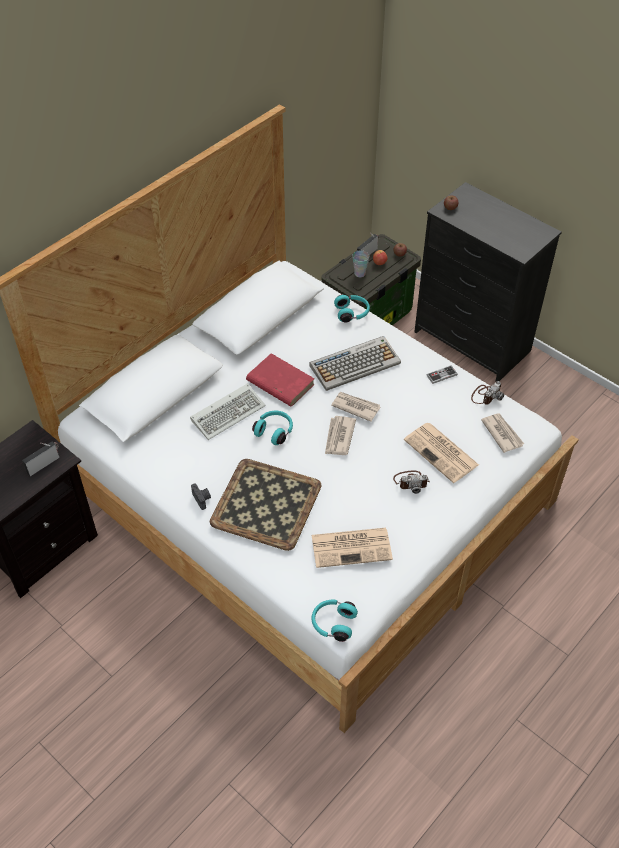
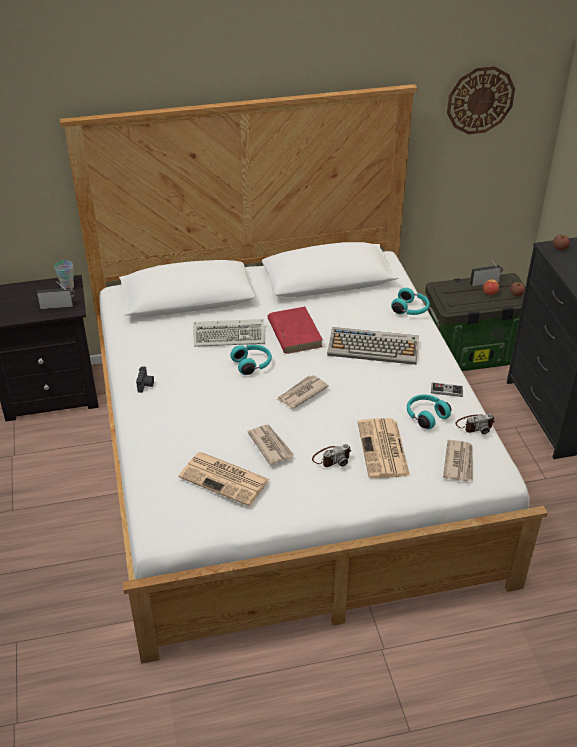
camera: 35 degrees right, 10 degrees down
tray [210,459,322,551] -> none
turquoise headphones [312,600,358,642] -> turquoise headphones moved to [407,394,451,429]
newspaper [331,392,380,422] -> newspaper moved to [248,425,294,465]
cup [352,250,369,277] -> cup moved to [54,260,74,289]
camera [393,471,430,494] -> camera turned 60 degrees counterclockwise [312,444,352,467]
none -> wall clock [447,66,515,134]

